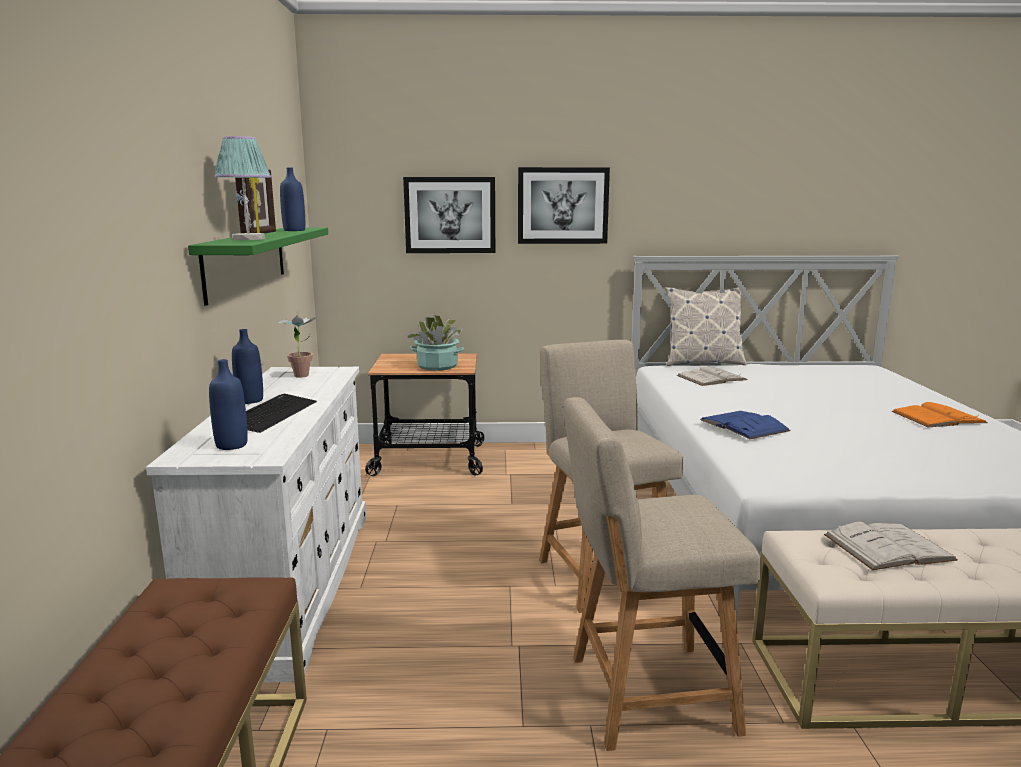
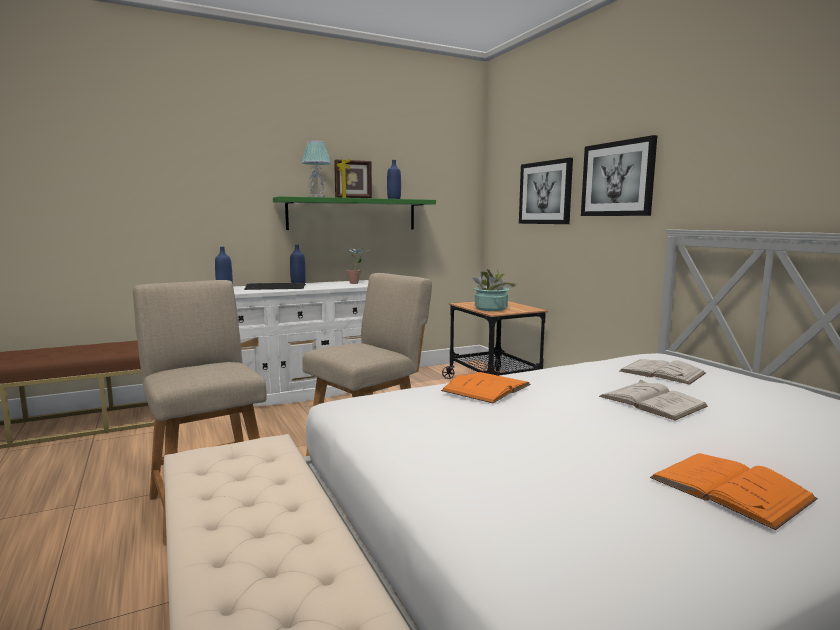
camera: 65 degrees right, 5 degrees down
pillow [665,287,746,366] -> none
blue book [700,411,791,439] -> orange book [441,372,530,403]
white book [824,521,958,570] -> white book moved to [599,380,708,421]

